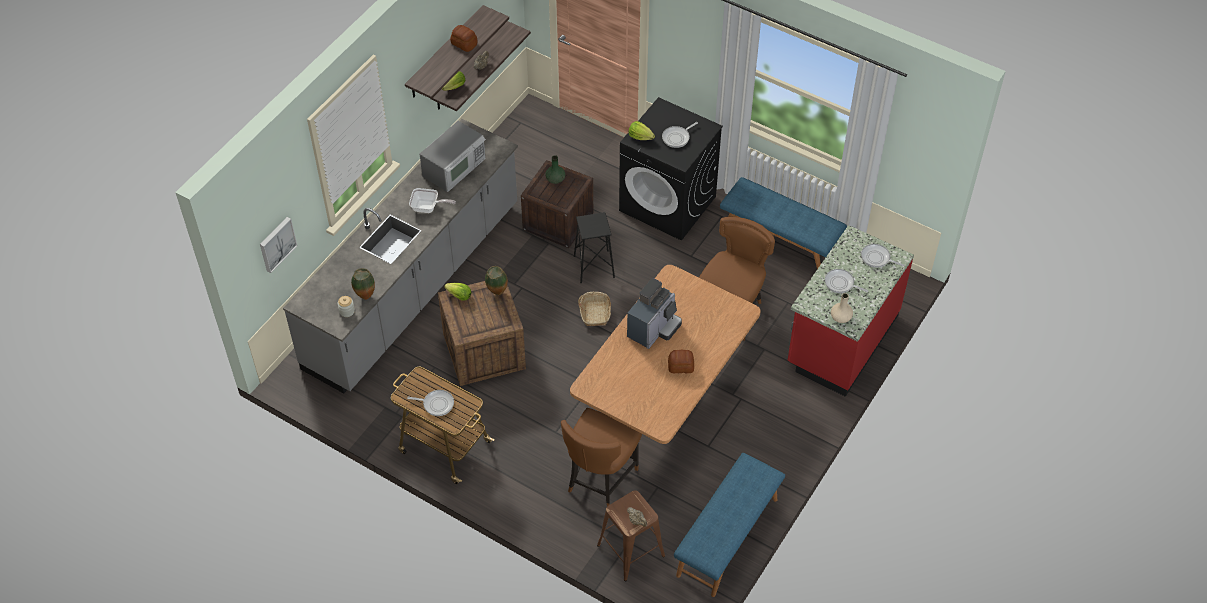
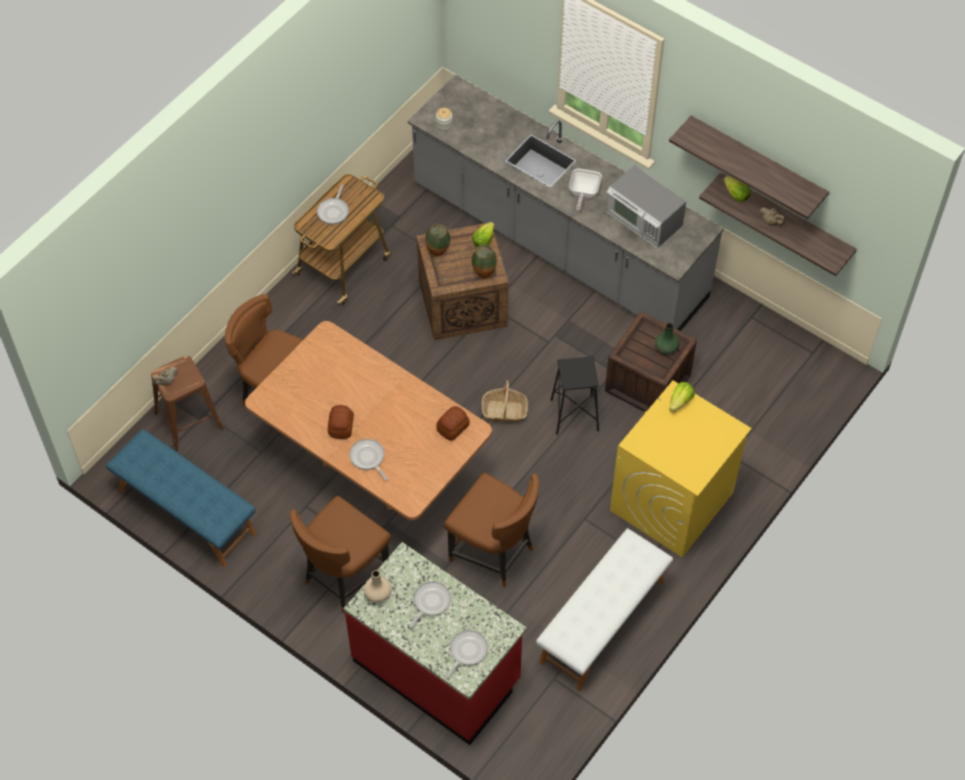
camera: 95 degrees right, 5 degrees up
picture [260,217,297,273] -> none
vase [351,268,375,300] -> vase moved to [425,224,451,256]
bread [450,25,478,52] -> bread moved to [436,406,470,440]
black washing machine [619,97,723,241] -> yellow washing machine [610,380,752,557]
coffee machine [627,278,682,349] -> none
frying pan [662,122,698,148] -> frying pan moved to [349,439,388,480]
blue bench [720,177,847,269] -> white bench [536,529,673,691]
none -> brown chair [290,496,391,613]

